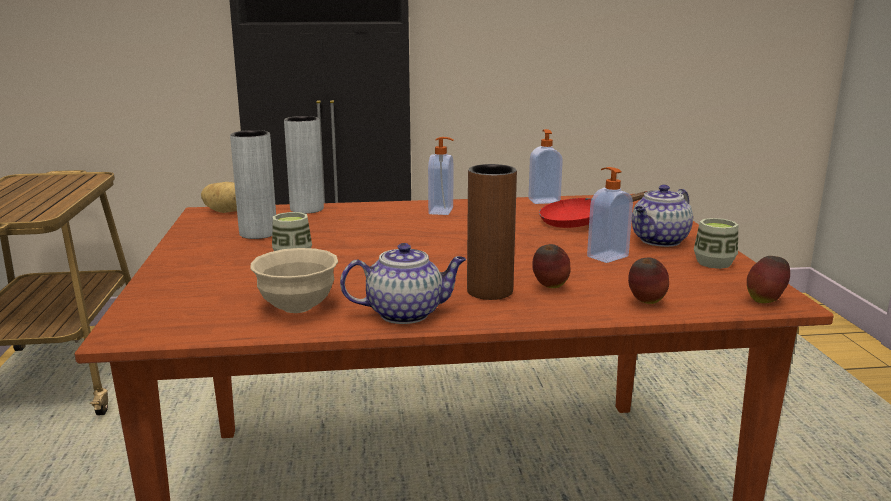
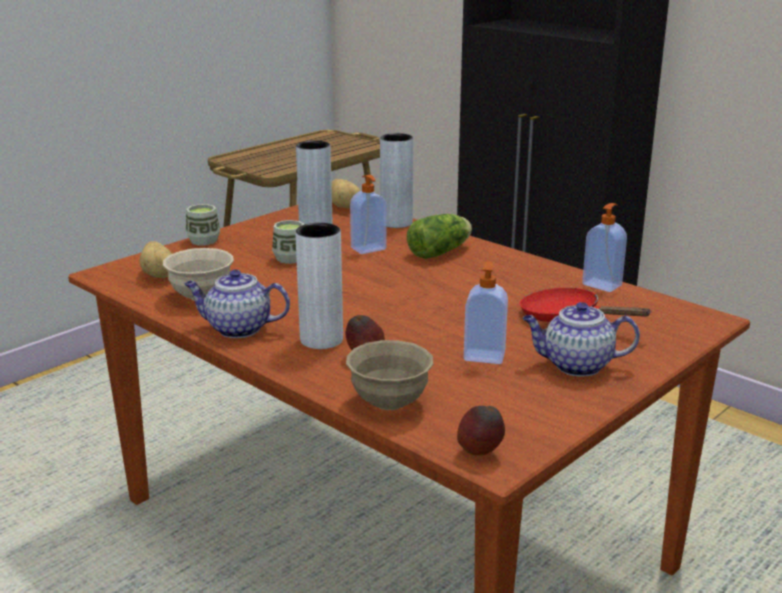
camera: 50 degrees right, 5 degrees up
teapot [340,243,466,324] -> teapot turned 150 degrees clockwise [184,269,290,338]
soap dispenser [428,137,454,215] -> soap dispenser moved to [350,175,387,254]
brown vase [467,164,517,300] -> white vase [295,223,343,349]
apple [628,258,669,304] -> beige bowl [346,340,433,410]
cup [694,218,738,269] -> cup moved to [186,204,220,246]
none -> potato [139,241,172,278]
none -> lettuce [407,214,472,259]

